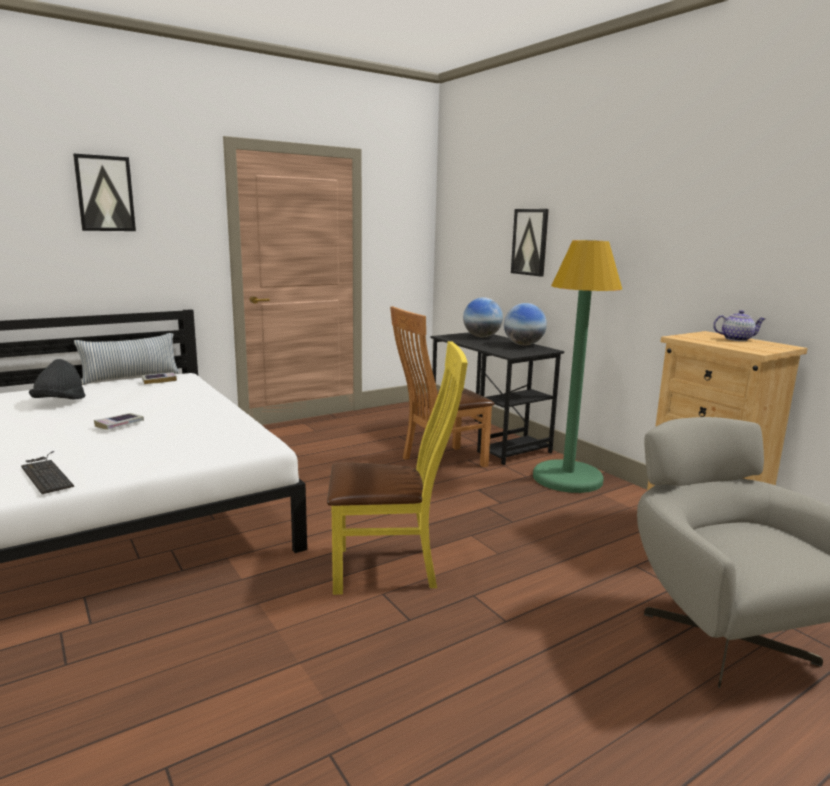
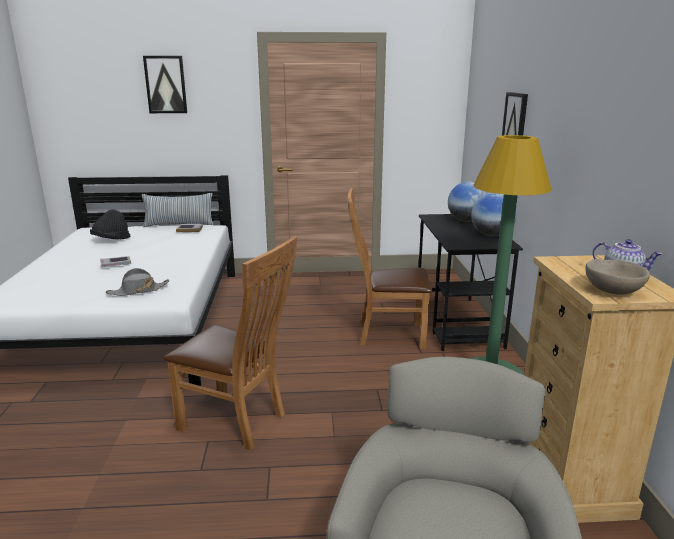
camera: 30 degrees right, 5 degrees up
keyboard [21,451,74,494] -> none
yellow chair [327,341,468,595] -> brown chair [164,236,297,451]
none -> grey hat [106,268,169,296]
none -> beige bowl [585,259,650,294]

